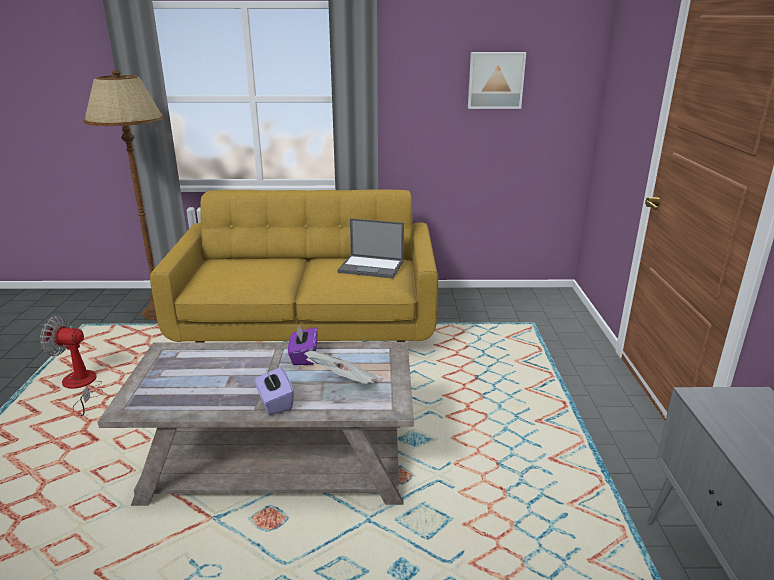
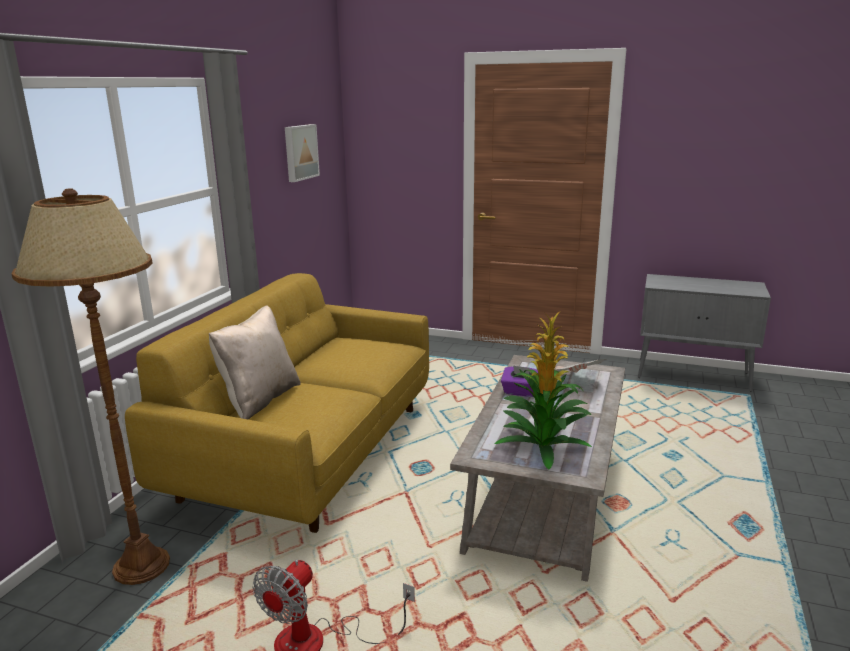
camera: 70 degrees left, 5 degrees down
purple tissue box [255,367,294,415] -> none
laptop [337,218,404,279] -> none
none -> beige pillow [209,306,301,420]
none -> potted plant [495,312,592,470]

